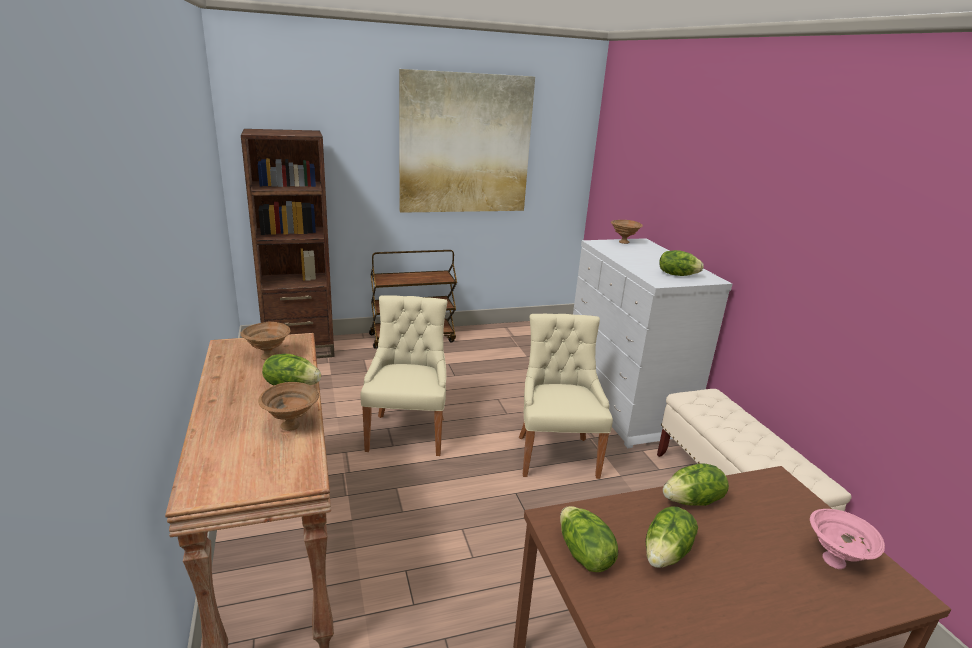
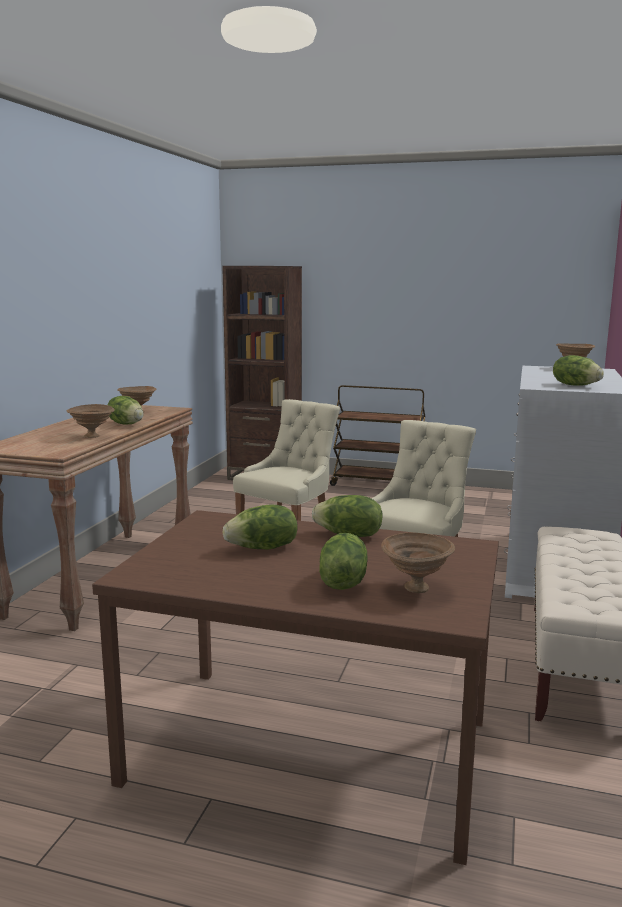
camera: 35 degrees right, 10 degrees down
picture [399,69,535,213] -> none
lettuce [560,506,618,572] -> lettuce moved to [319,533,368,590]
pink bowl [810,509,885,569] -> brown bowl [381,532,455,593]

